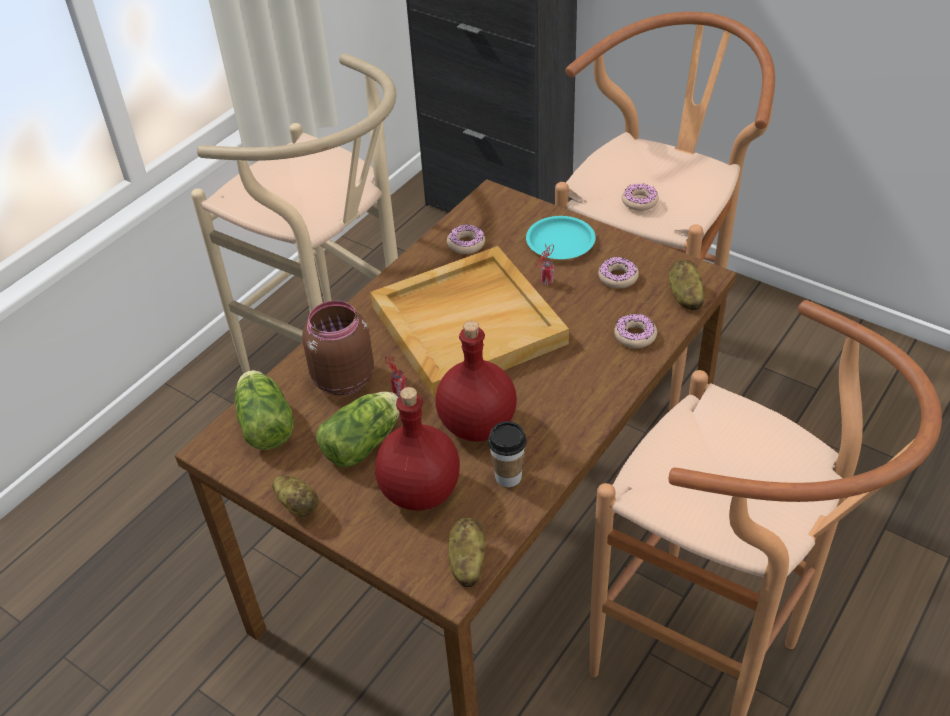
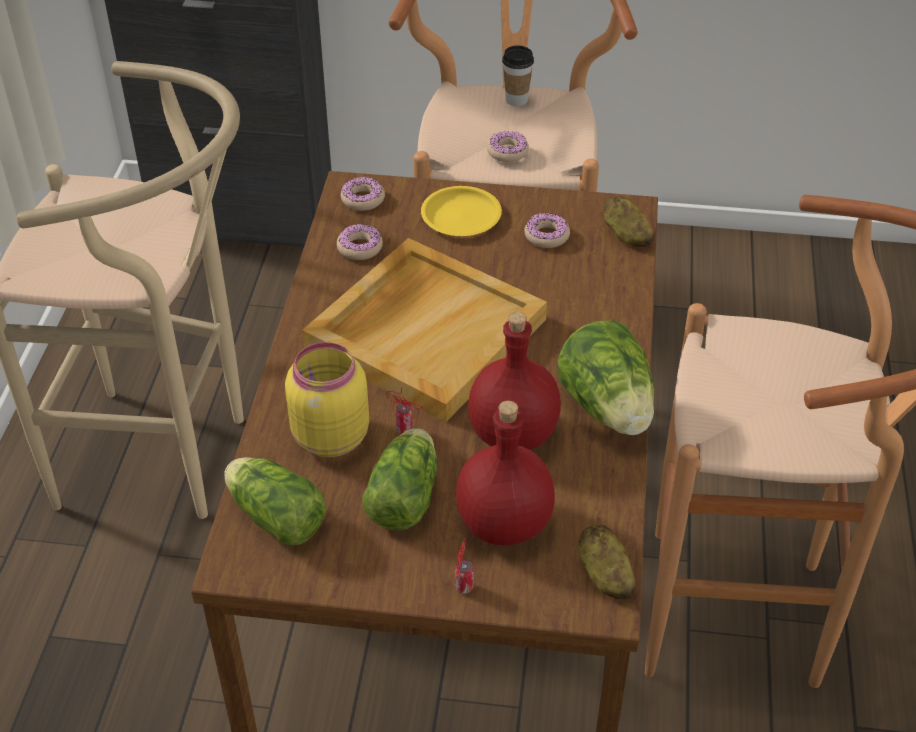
camera: 30 degrees left, 0 degrees up
potato [272,475,318,519] -> none
brown jar [302,301,374,396] -> yellow jar [285,342,369,457]
cup [488,421,527,487] -> cup moved to [502,46,534,106]
turquoise plate [526,216,596,259] -> yellow plate [421,186,502,236]
can [536,244,554,285] -> can moved to [455,538,474,594]
donut [614,314,657,348] -> donut moved to [341,177,385,211]
none -> lettuce [557,321,654,435]

